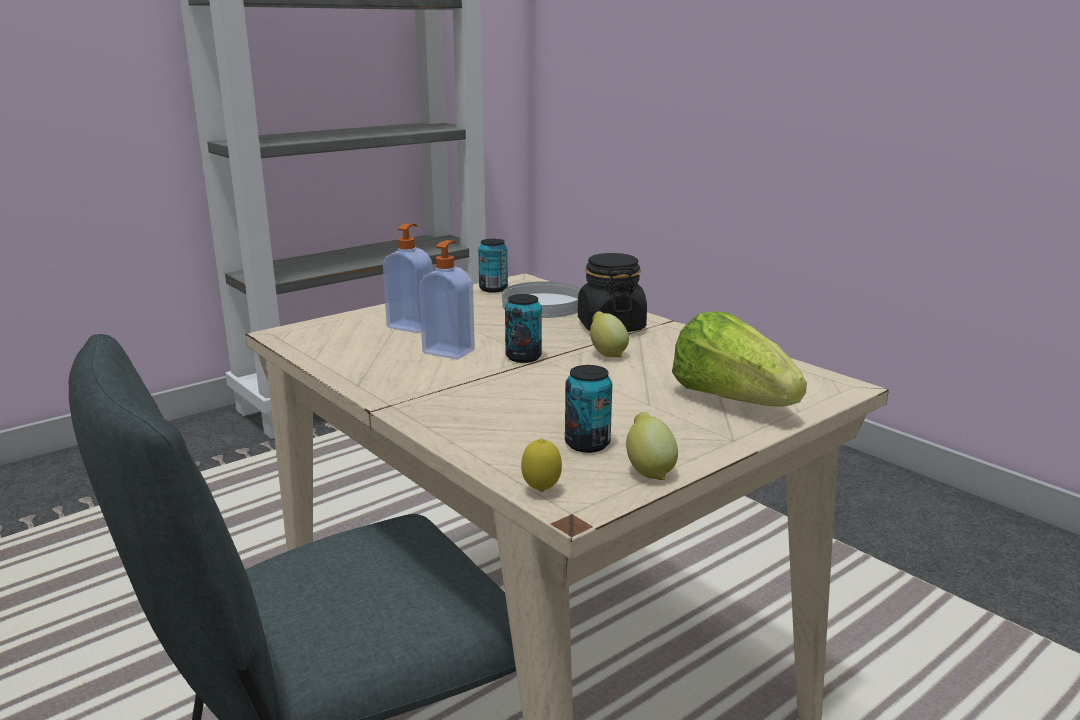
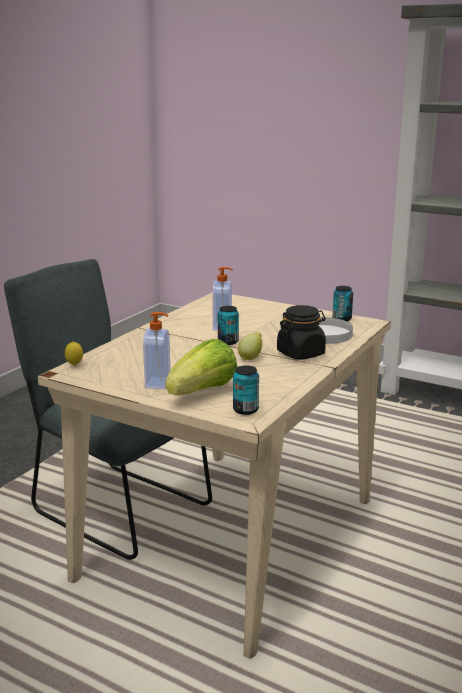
camera: 70 degrees right, 0 degrees up
soap dispenser [383,223,433,333] -> soap dispenser moved to [143,312,171,389]
can [565,365,612,453] -> can moved to [233,366,259,415]
lemon [626,412,678,480] -> none

